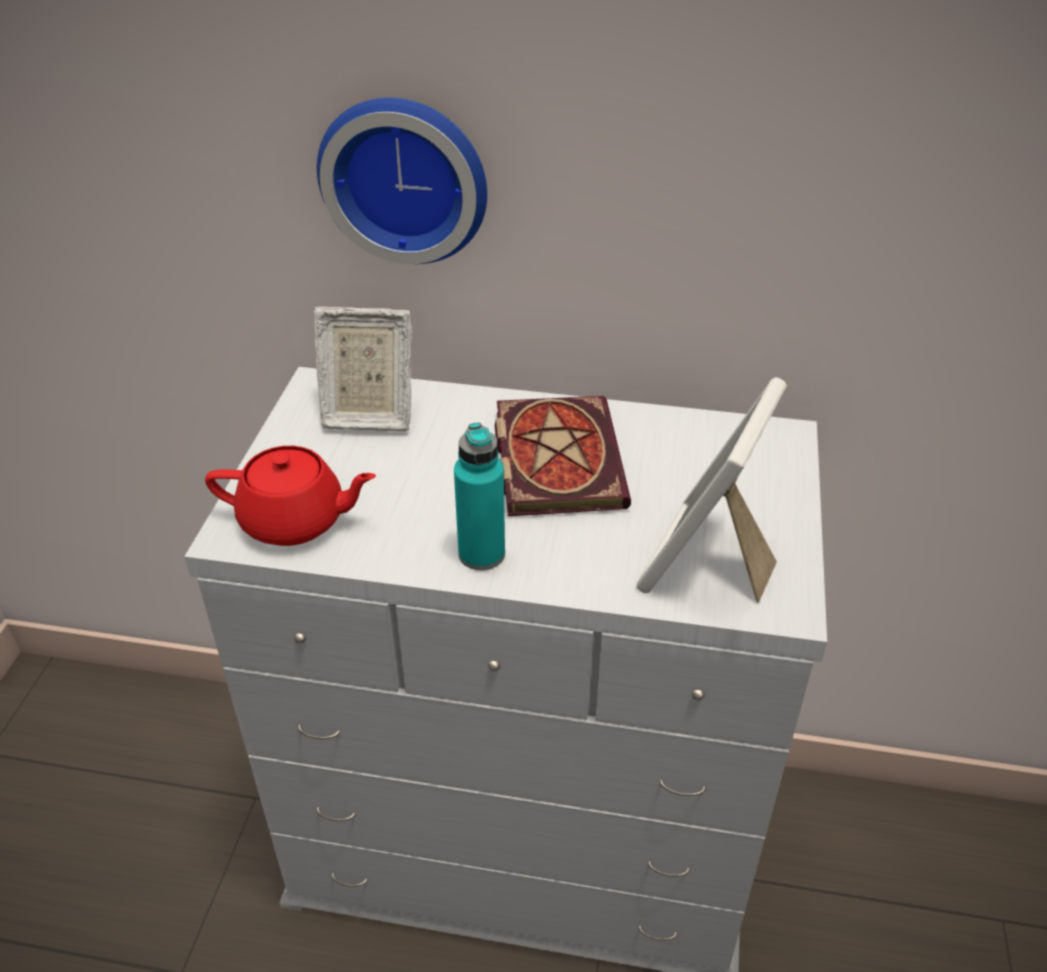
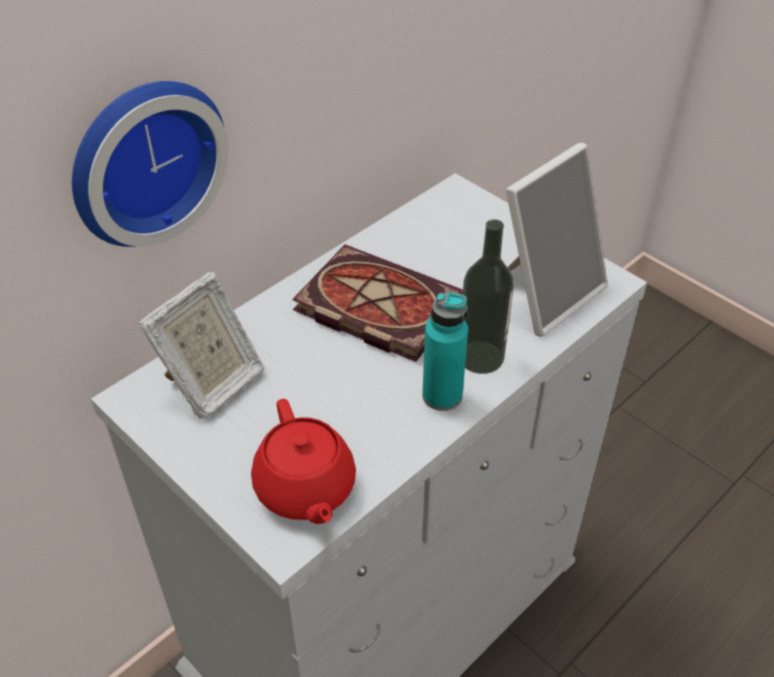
camera: 55 degrees left, 5 degrees up
red teapot [205,446,376,546] -> red teapot turned 120 degrees clockwise [251,399,356,524]
picture frame [637,377,787,602] -> picture frame turned 105 degrees counterclockwise [506,143,608,337]
none -> bottle [463,219,514,374]

